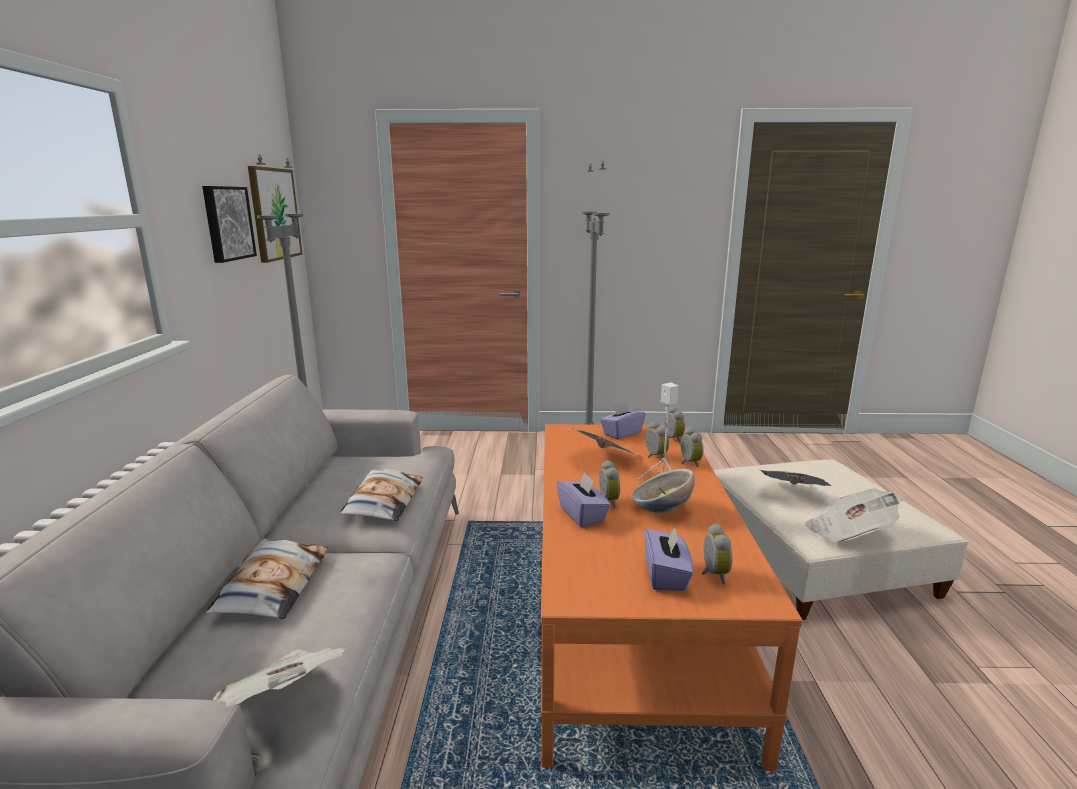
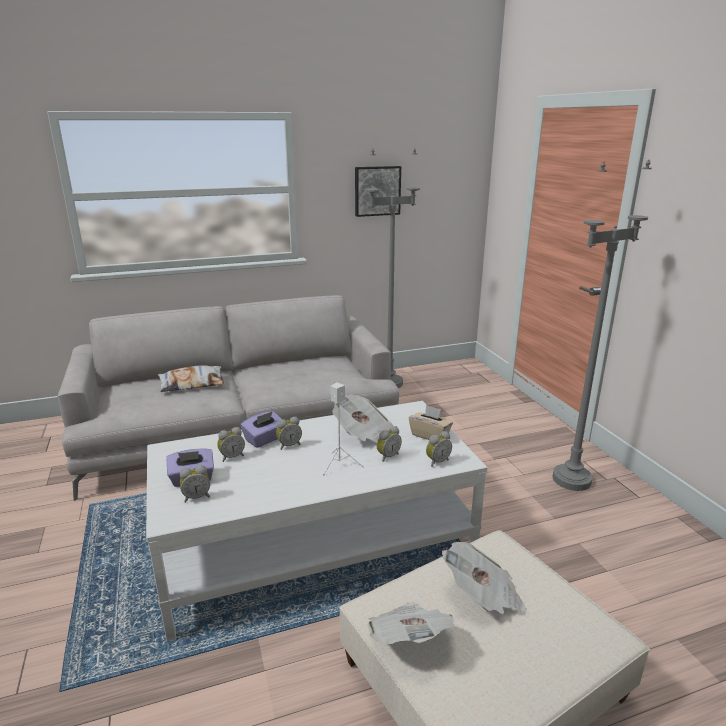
camera: 70 degrees right, 5 degrees up
newspaper [213,647,346,706] -> none
picture [248,166,302,263] -> none
pillow [339,469,423,521] -> none
orange coffee table [541,424,803,771] -> white coffee table [146,401,487,641]
purple tissue box [600,401,646,440] -> beige tissue box [409,405,453,440]
bowl [632,469,695,513] -> none
alarm clock [681,427,704,468] -> alarm clock moved to [217,427,245,462]

